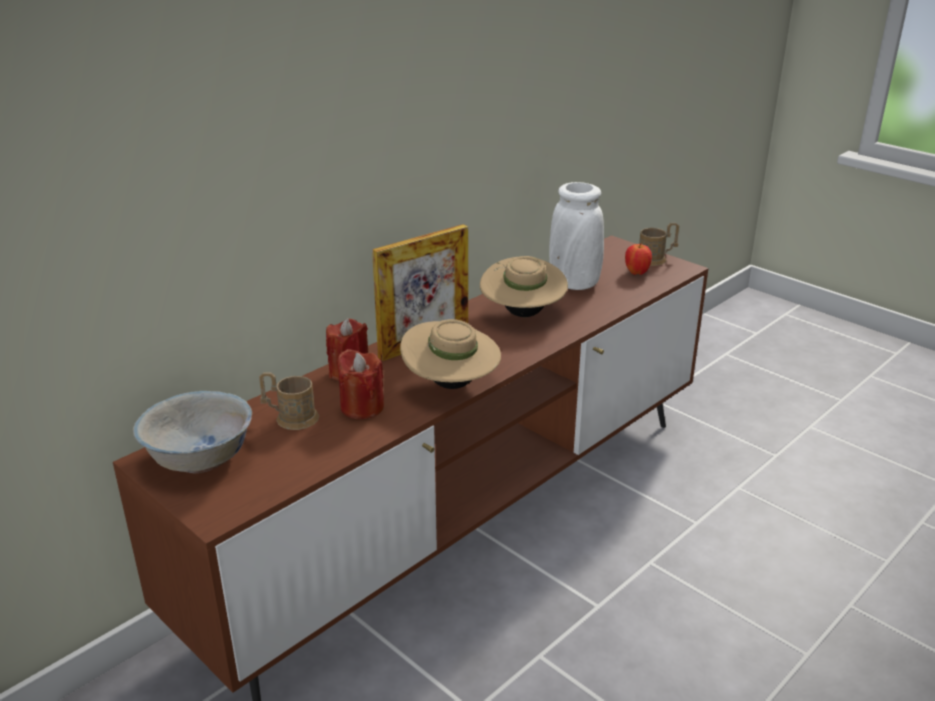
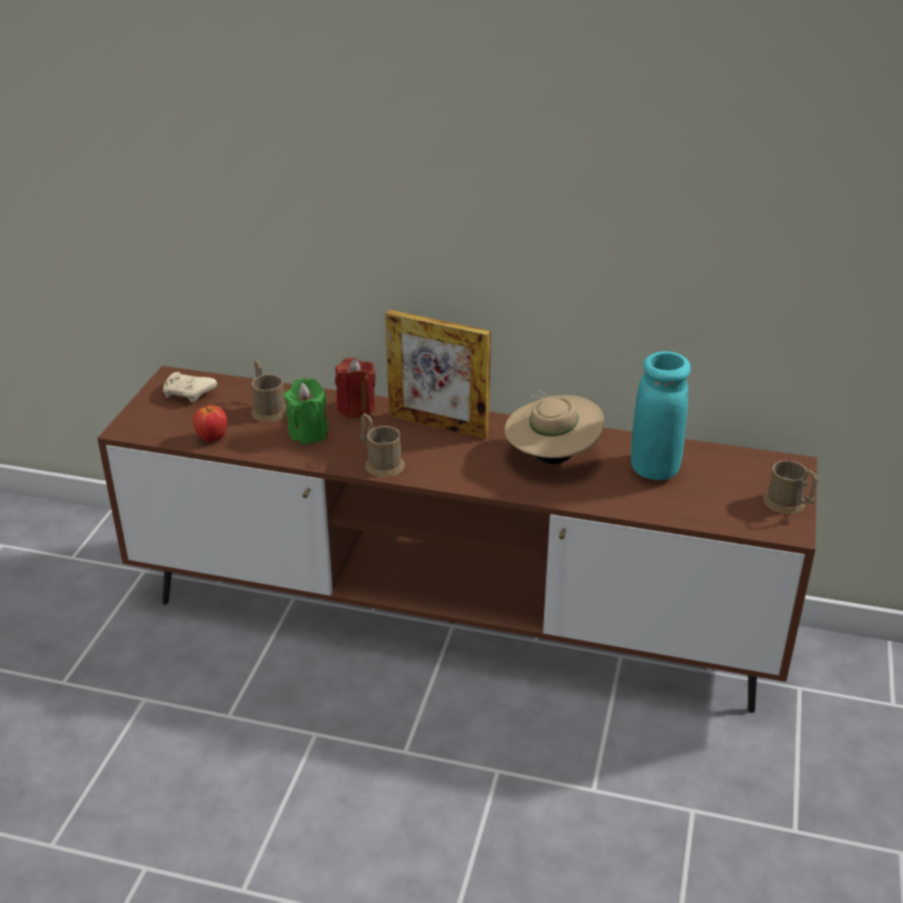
camera: 60 degrees right, 5 degrees up
white bowl [133,391,252,473] -> beige game controller [163,372,217,403]
red candle [337,349,384,419] -> green candle [284,378,328,444]
beige hat [400,319,501,389] -> brown mug [360,413,405,477]
white vase [549,182,604,290] -> turquoise vase [631,351,691,480]
apple [625,243,652,275] -> apple moved to [193,405,227,442]

